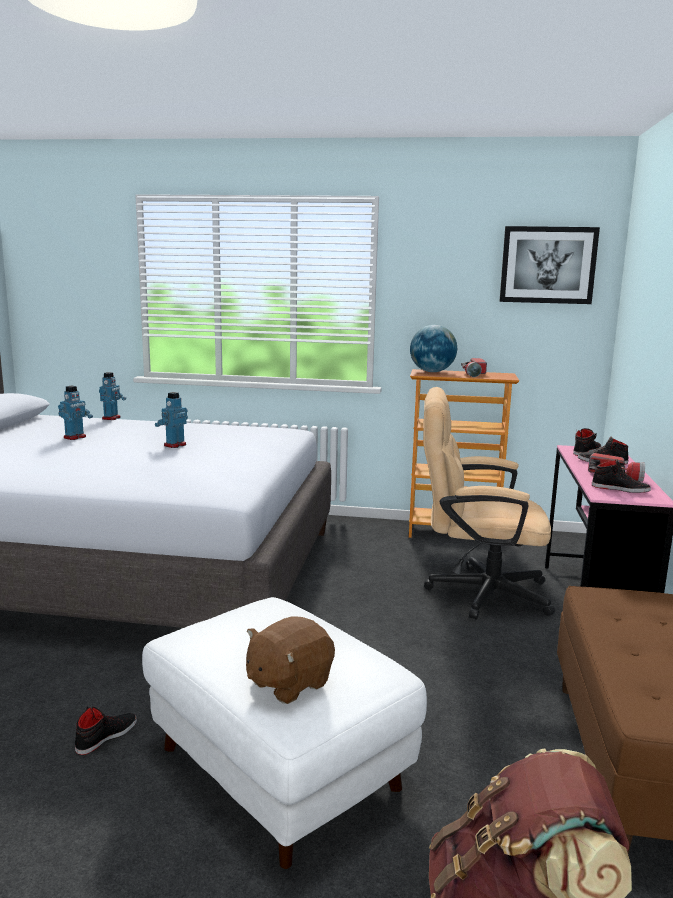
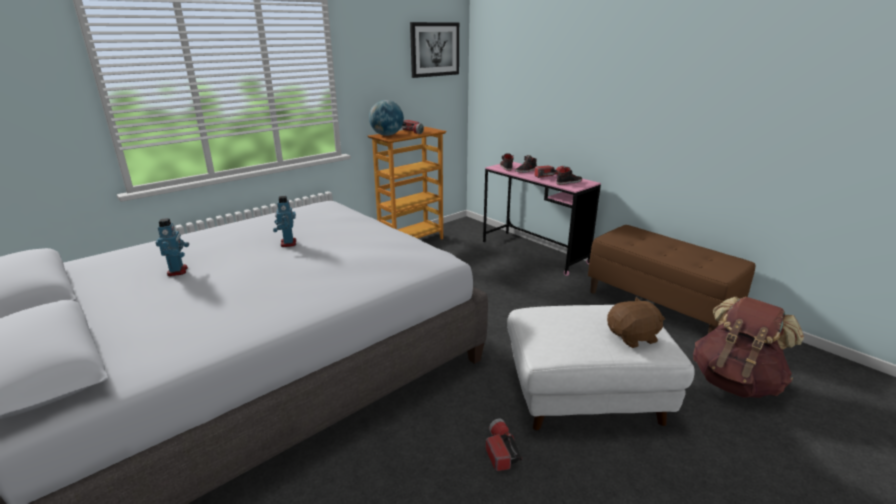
camera: 50 degrees left, 10 degrees up
black shoe [75,707,137,755] -> flashlight [486,419,522,471]
toy robot [99,372,126,420] -> none
brown plush toy [246,617,335,704] -> brown plush toy turned 105 degrees counterclockwise [607,297,665,348]
beige office chair [423,387,555,620] -> none

